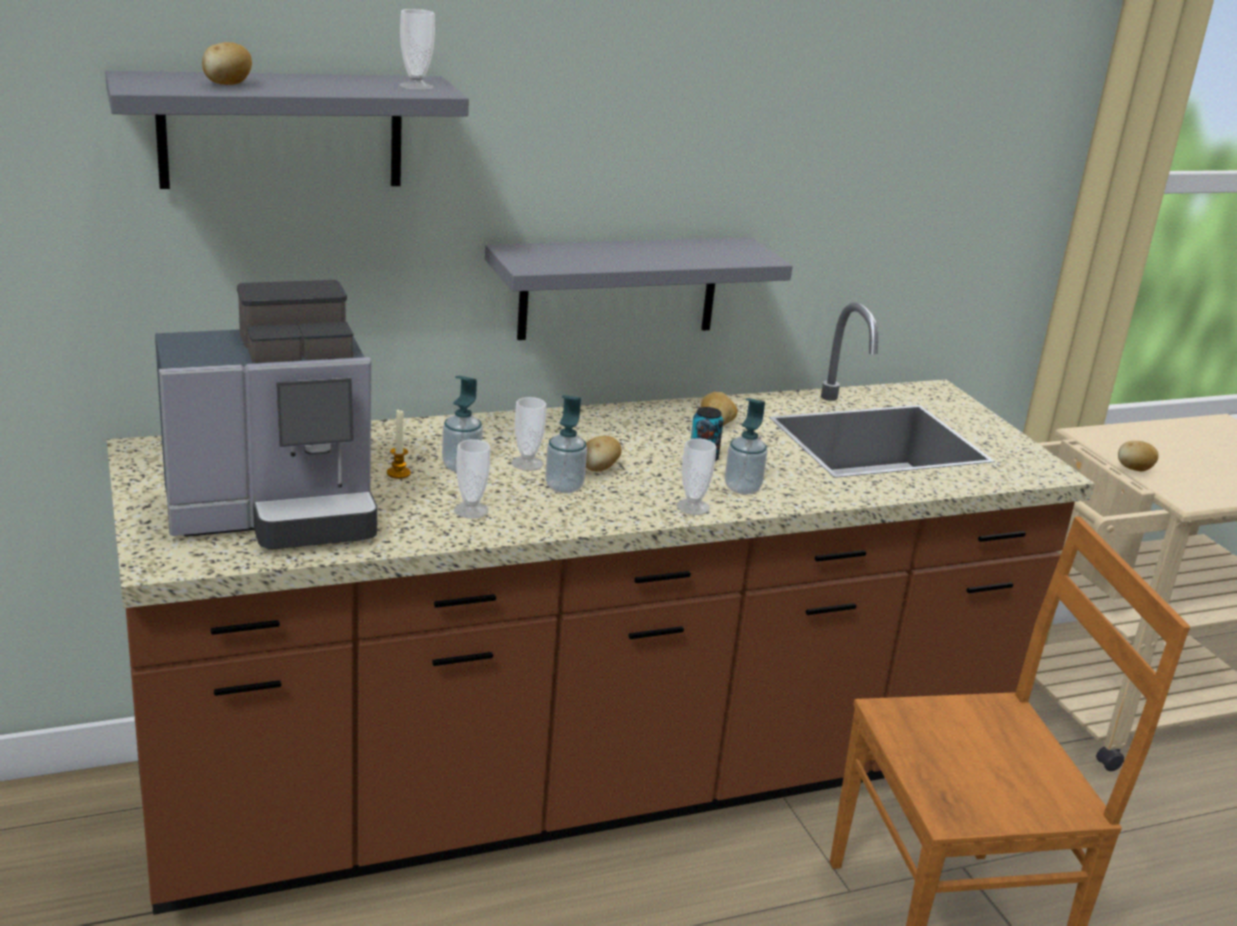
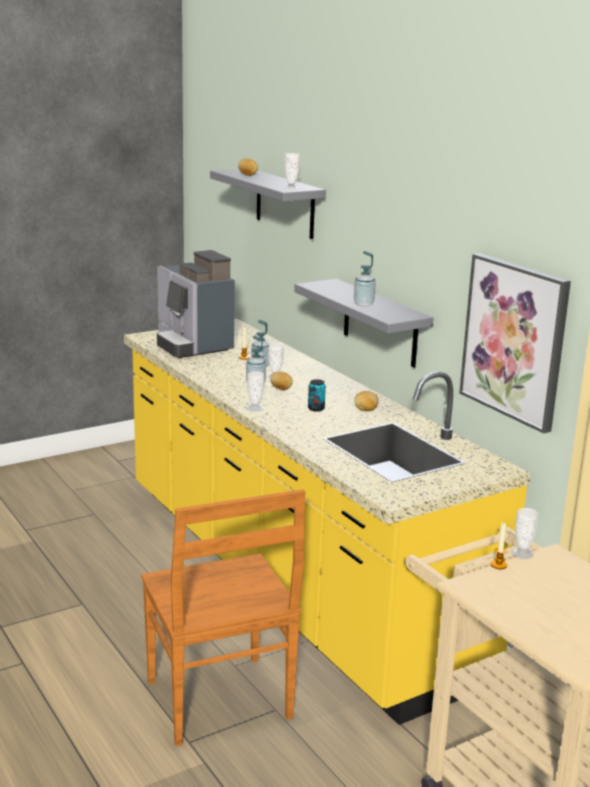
camera: 80 degrees right, 5 degrees down
brown counter [107,302,1095,915] -> yellow counter [124,319,531,725]
cup [454,439,490,519] -> cup moved to [512,508,539,559]
soap dispenser [725,398,767,494] -> soap dispenser moved to [354,251,376,306]
potato [1118,441,1159,471] -> candle [491,523,507,569]
none -> picture [459,253,571,433]

